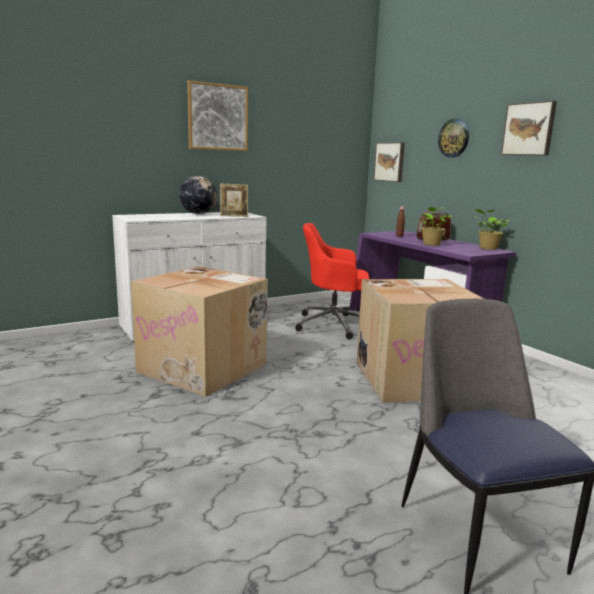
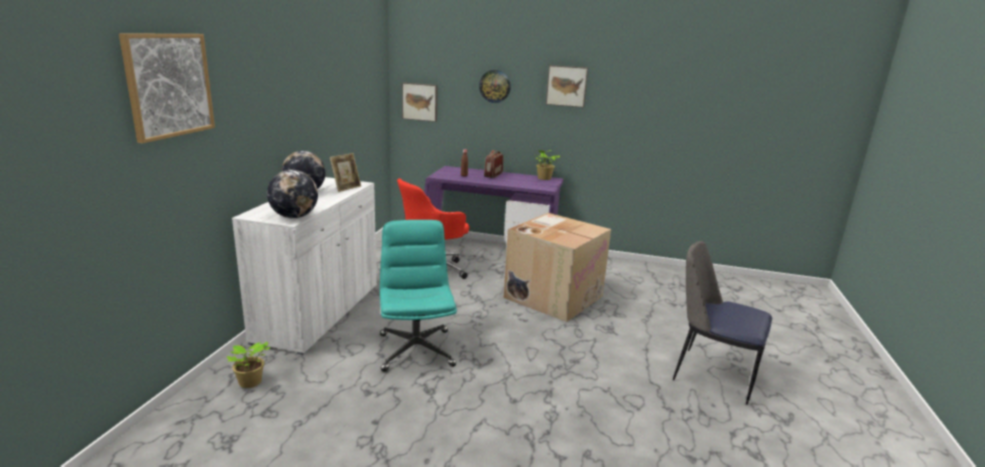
camera: 45 degrees left, 5 degrees up
cardboard box [131,266,268,397] -> turquoise office chair [380,220,457,372]
picture [187,80,248,151] -> picture moved to [119,33,215,143]
potted plant [420,207,452,246] -> potted plant moved to [227,342,271,388]
none -> globe [267,170,318,218]

